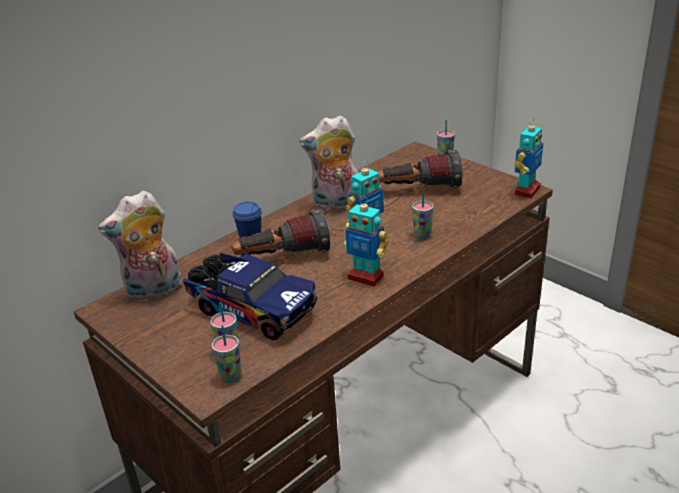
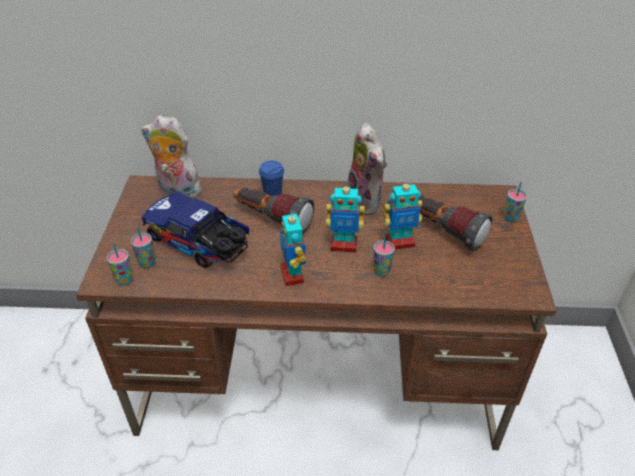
camera: 45 degrees right, 10 degrees up
toy truck [183,253,317,340] -> toy truck turned 135 degrees clockwise [142,191,249,268]
plush toy [299,115,358,211] -> plush toy turned 150 degrees counterclockwise [346,123,387,215]
toy robot [514,118,543,198] -> toy robot moved to [383,178,422,249]

